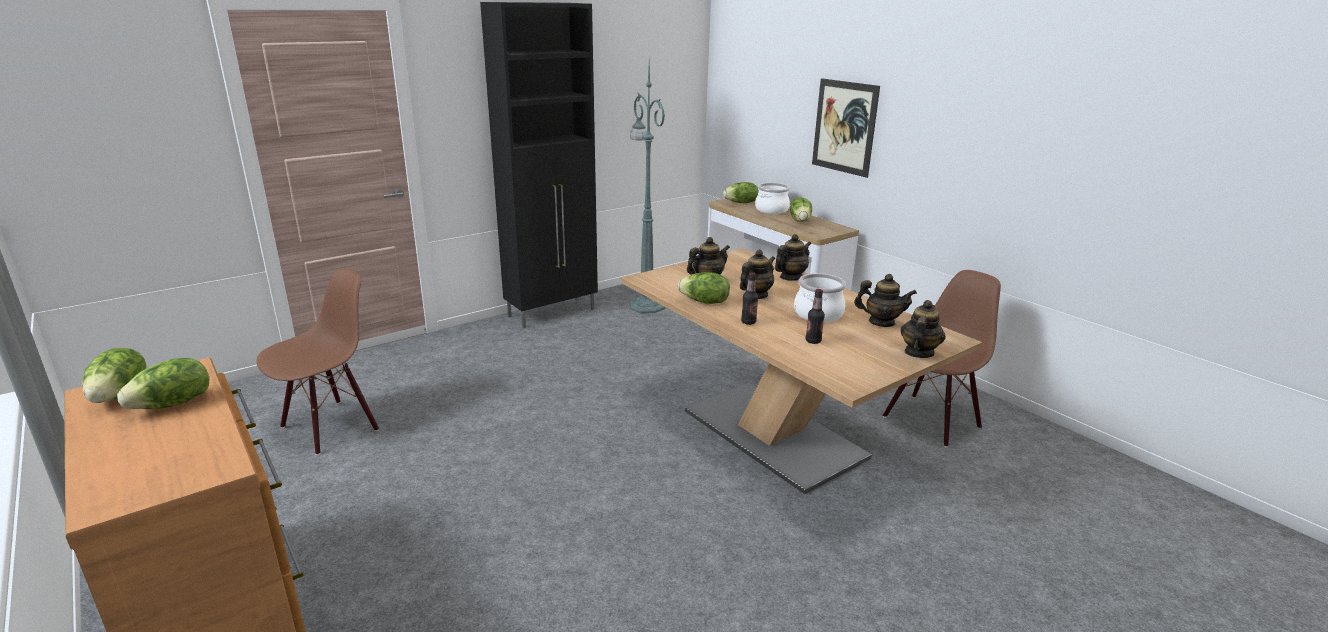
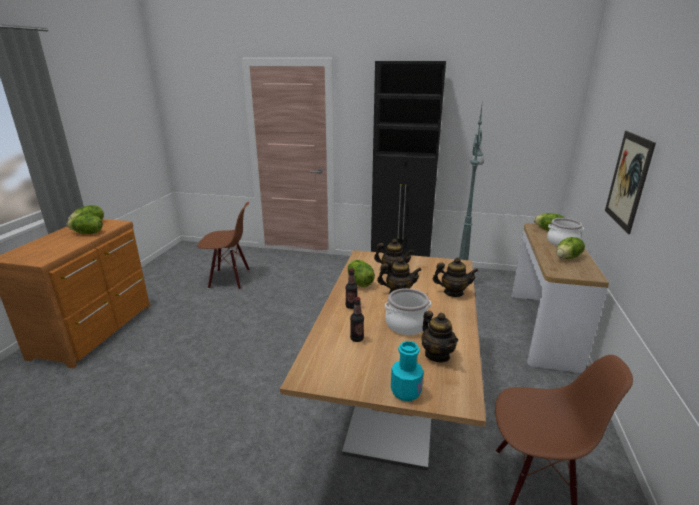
camera: 50 degrees right, 0 degrees up
teapot [901,300,946,358] -> turquoise bottle [391,341,424,401]

